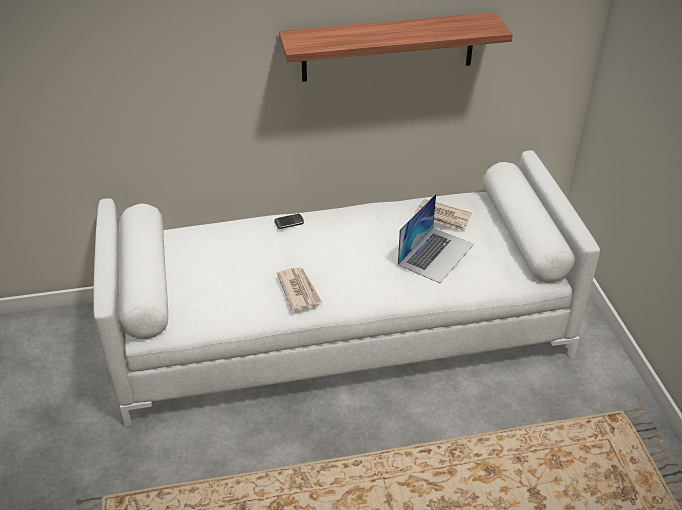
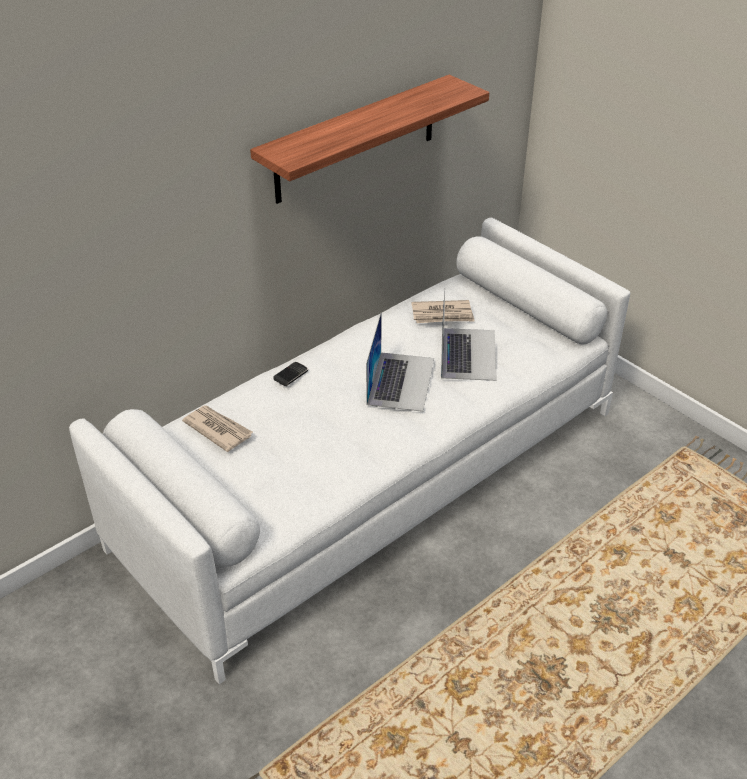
camera: 30 degrees left, 0 degrees up
newspaper [277,267,322,311] -> newspaper moved to [182,405,253,452]
none -> laptop [366,312,434,412]

